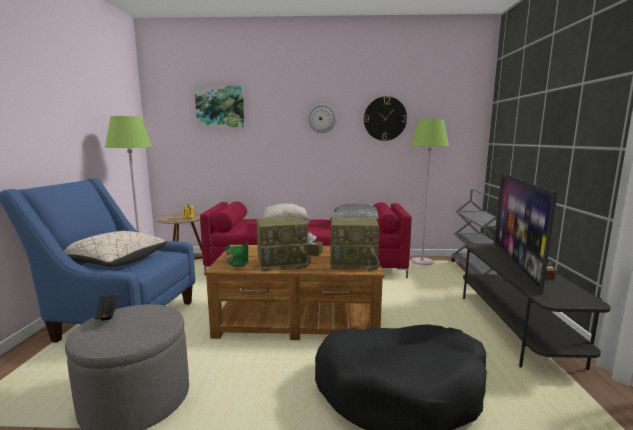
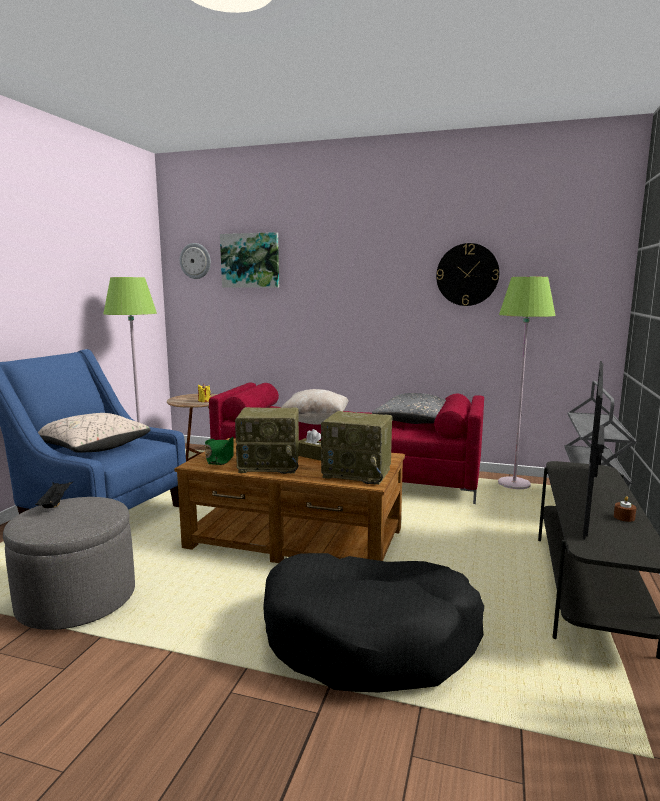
camera: 15 degrees right, 0 degrees up
wall clock [308,104,336,133] -> wall clock moved to [180,243,211,279]

